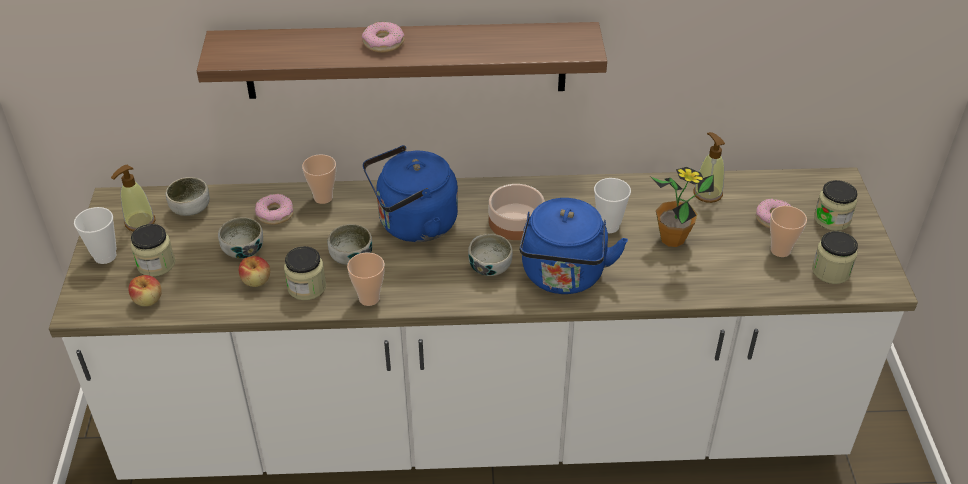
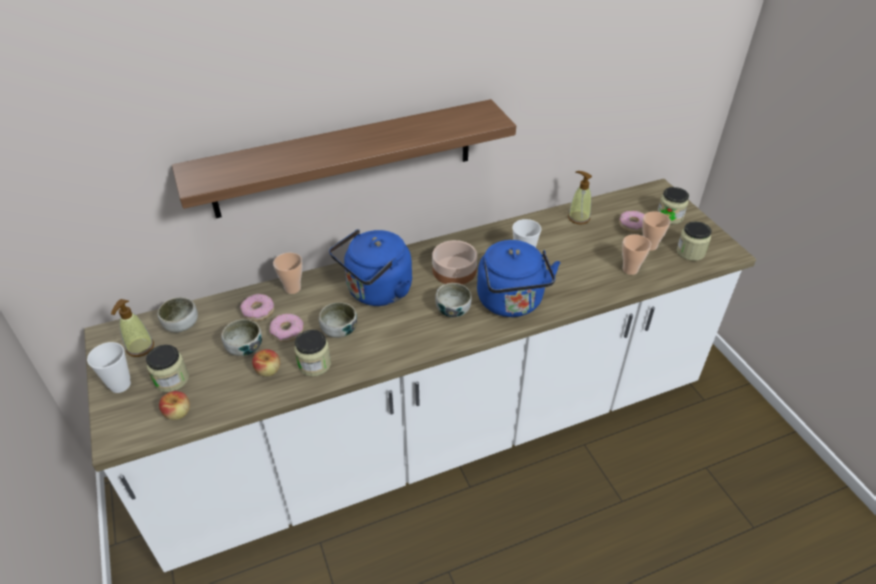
camera: 20 degrees left, 0 degrees up
cup [347,253,385,306] -> cup moved to [622,234,651,275]
donut [362,22,404,53] -> donut moved to [269,313,304,342]
potted plant [651,167,714,247] -> none

